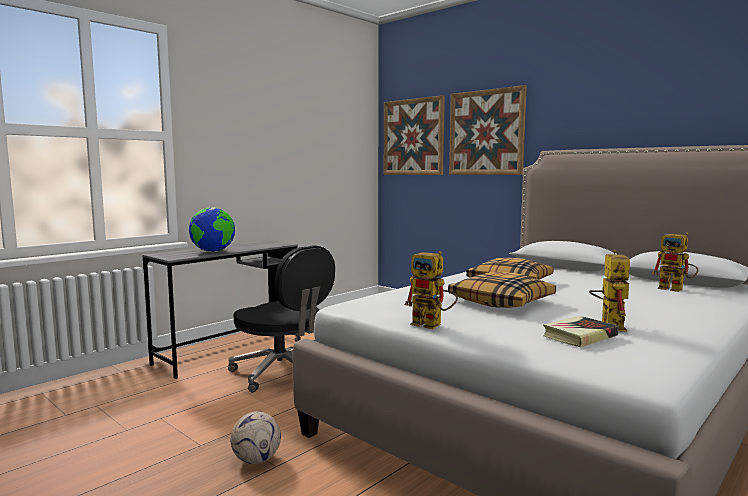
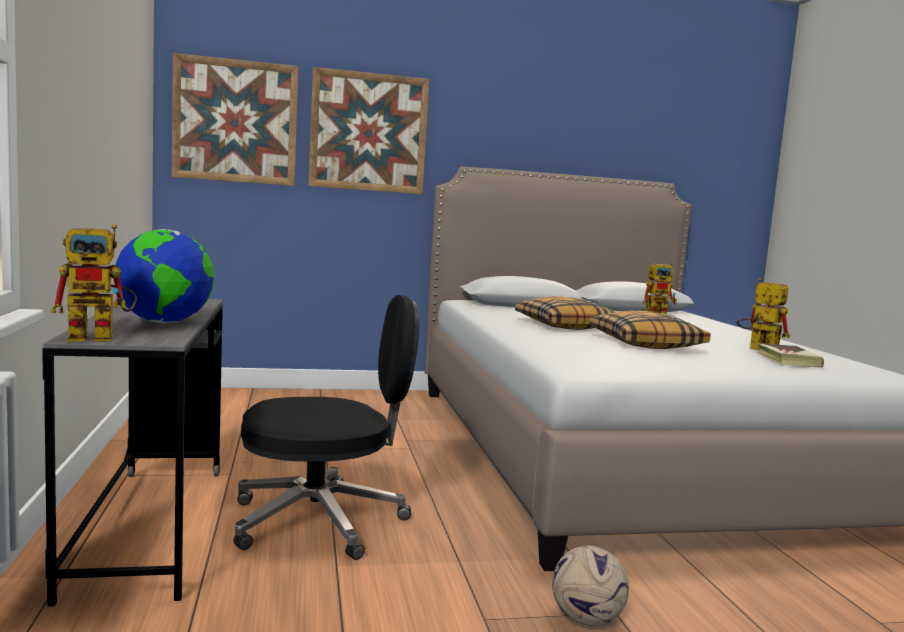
camera: 55 degrees left, 0 degrees up
toy robot [405,251,458,329] -> toy robot moved to [51,224,137,341]

